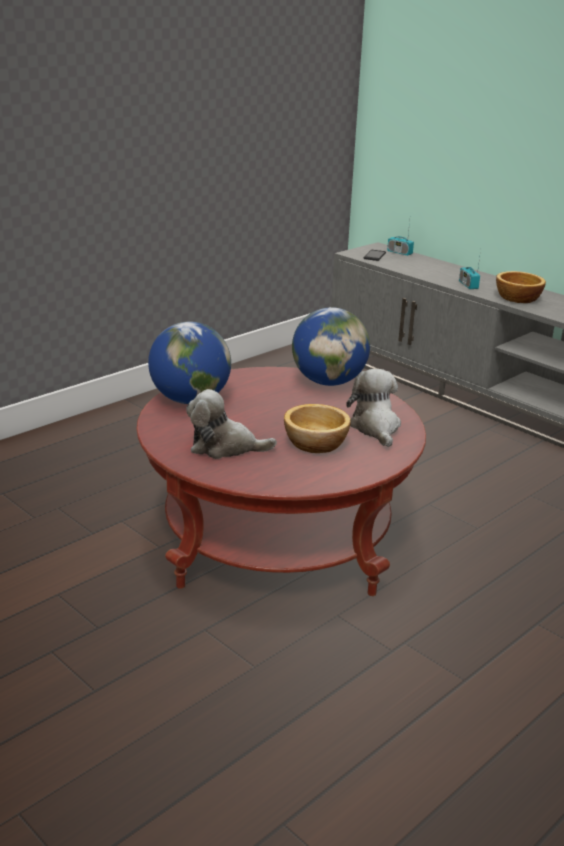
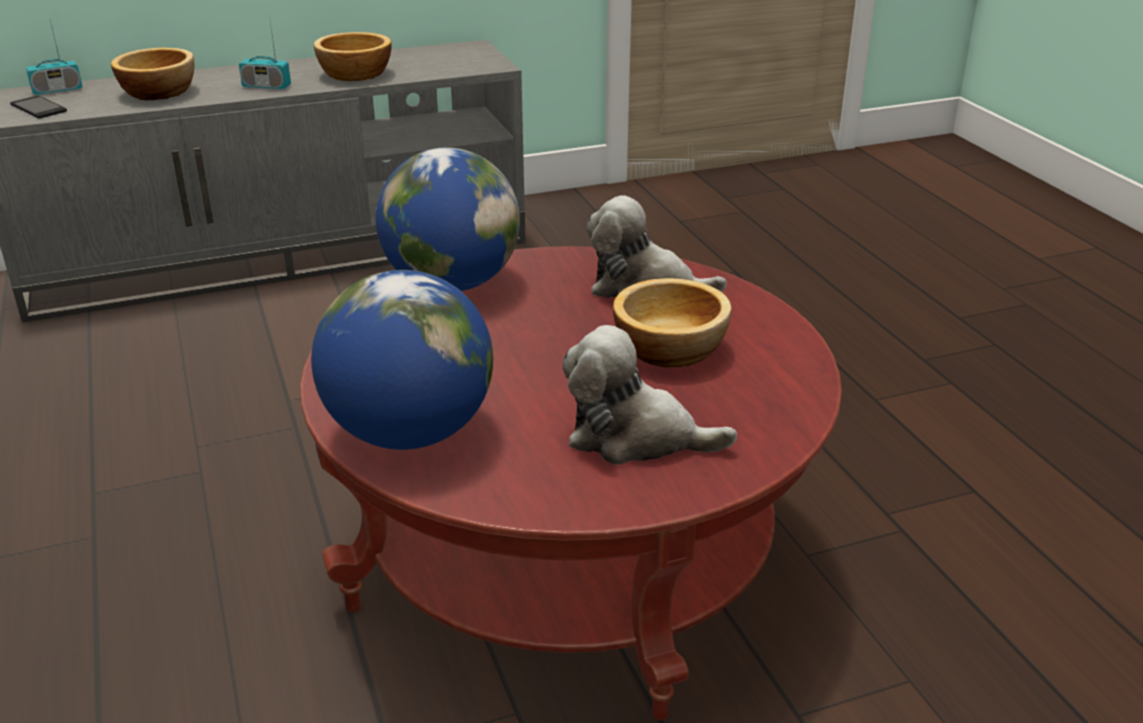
camera: 65 degrees left, 5 degrees up
plush toy [186,389,277,459] -> plush toy turned 75 degrees clockwise [563,325,737,465]
none -> bowl [111,48,195,100]

